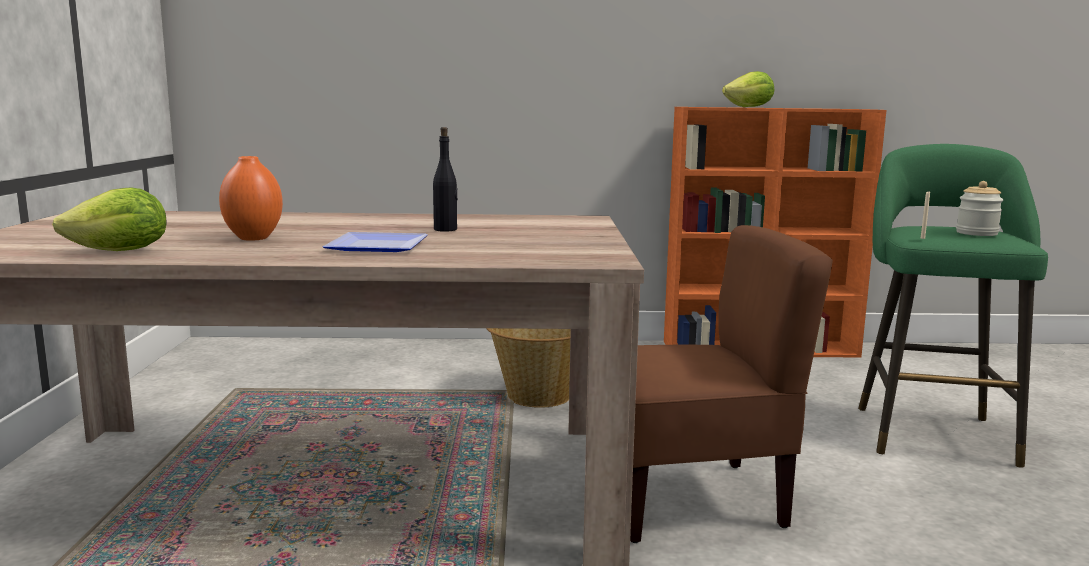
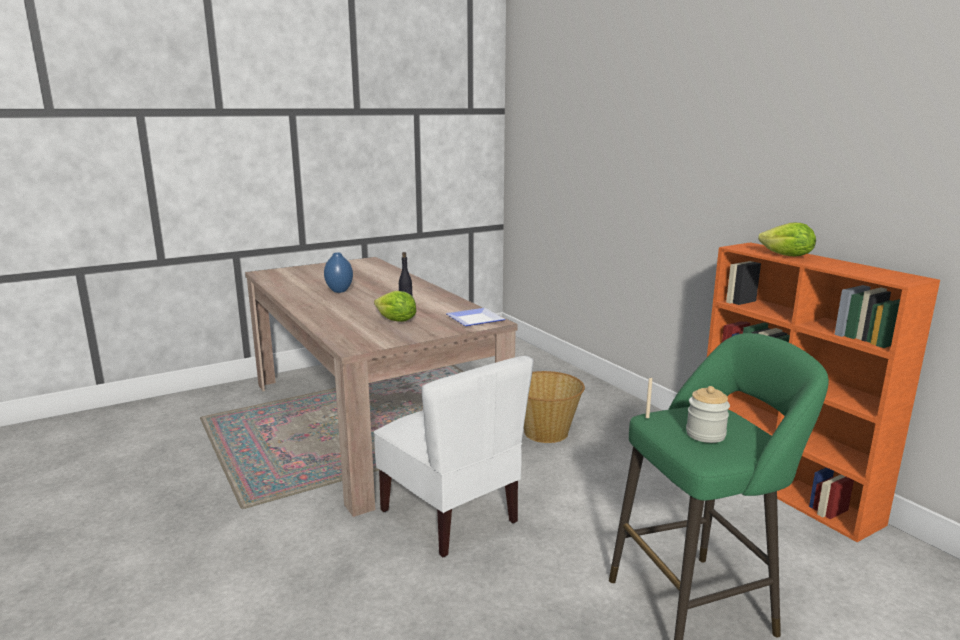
camera: 60 degrees right, 5 degrees up
lettuce [52,187,167,251] -> lettuce moved to [374,291,416,322]
orange vase [219,156,283,241] -> blue vase [324,252,353,293]
plate [322,232,428,252] -> plate moved to [446,308,505,326]
brown chair [630,225,833,543] -> white chair [374,356,534,557]

